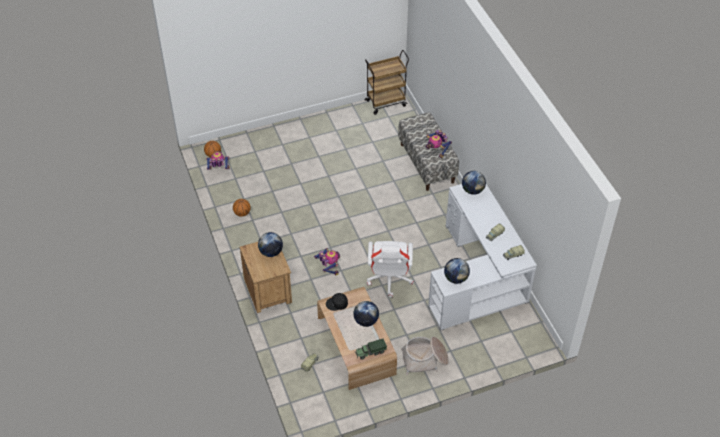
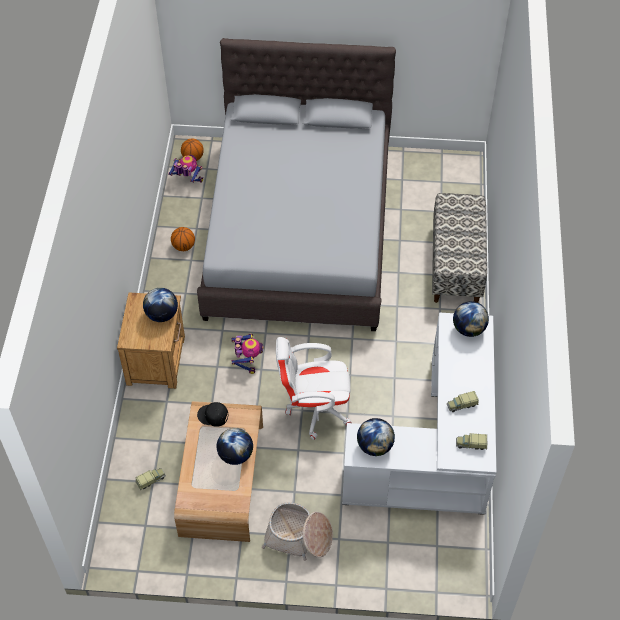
camera: 25 degrees right, 5 degrees up
toy truck [355,339,387,360] -> none
brown cart [364,50,409,115] -> none
white office chair [367,241,414,298] -> white office chair turned 60 degrees clockwise [276,337,351,440]
toy robot [426,130,452,158] -> none
none -> grey bed [197,38,396,331]

